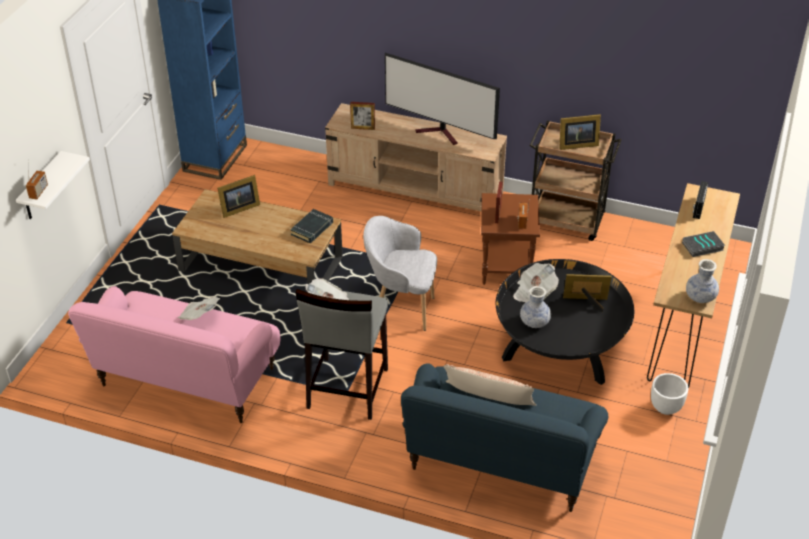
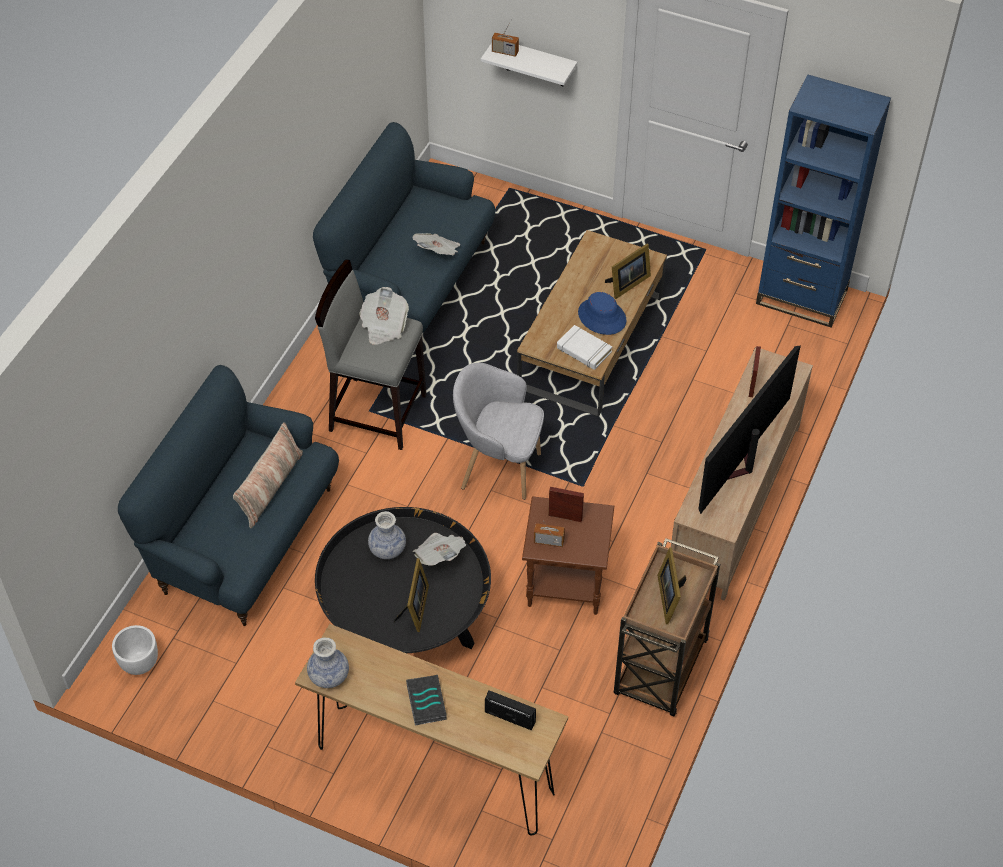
camera: 95 degrees right, 10 degrees up
pink sofa [68,286,280,423] -> blue sofa [313,122,495,332]
picture frame [217,175,260,218] -> picture frame turned 105 degrees counterclockwise [605,243,651,299]
black book [290,209,333,243] -> white book [557,325,612,370]
grey armchair [363,216,437,331] -> grey armchair turned 90 degrees counterclockwise [453,363,544,500]
white planter [651,373,688,415] -> white planter moved to [112,625,158,675]
none -> blue hat [578,292,626,335]

